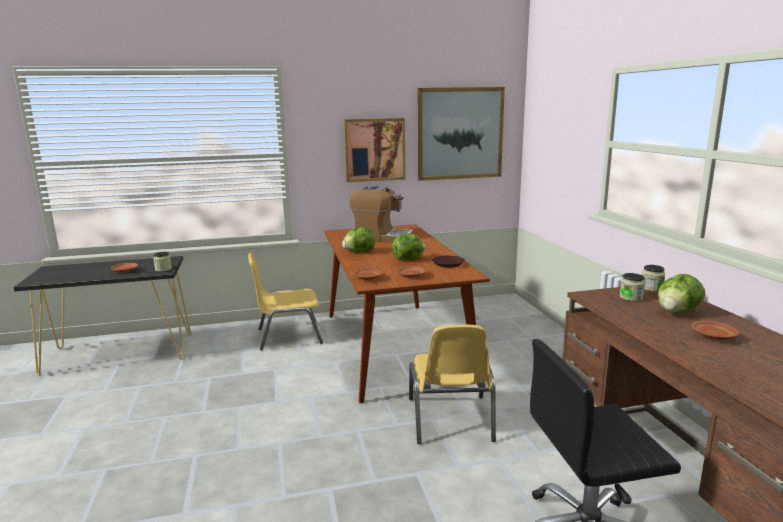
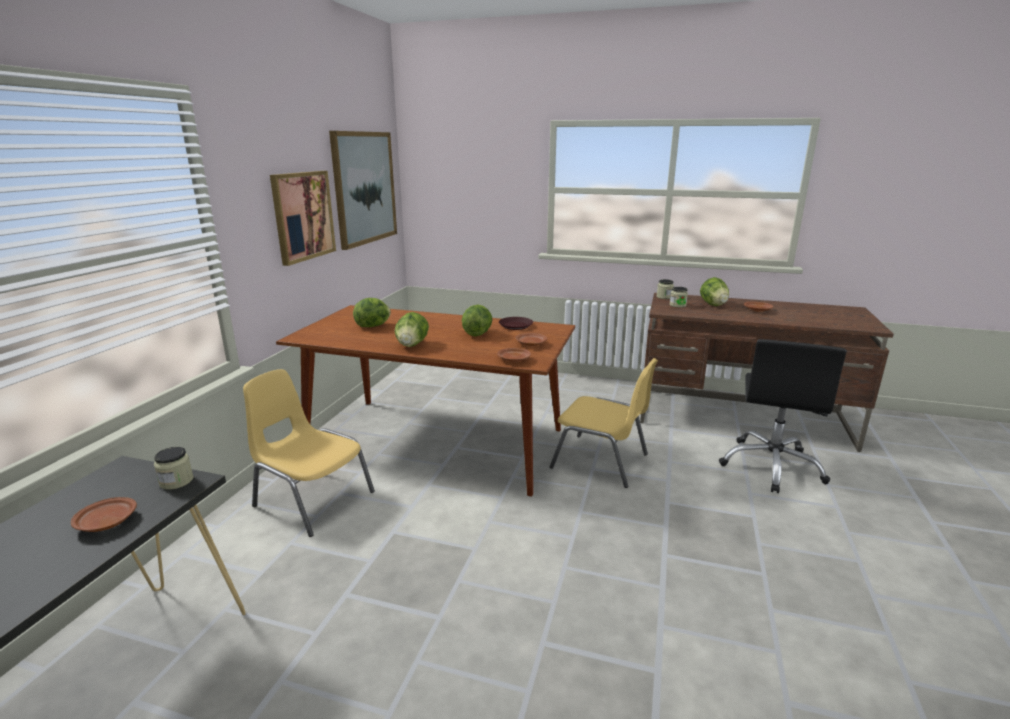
camera: 60 degrees left, 5 degrees up
yellow chair [248,253,323,351] -> yellow chair turned 105 degrees clockwise [243,369,375,537]
coffee machine [350,186,414,242] -> lettuce [353,298,391,327]

